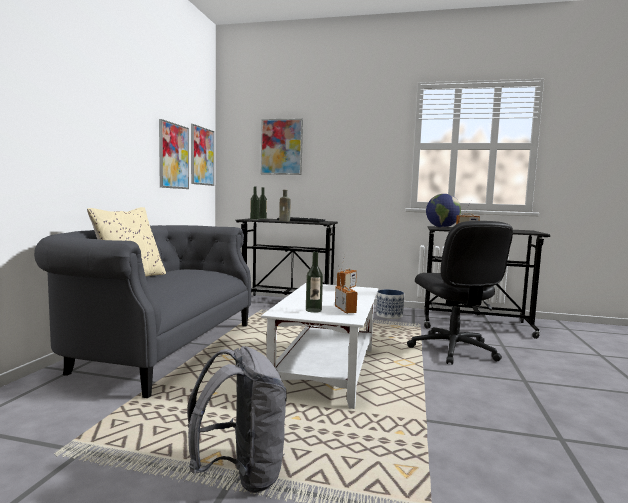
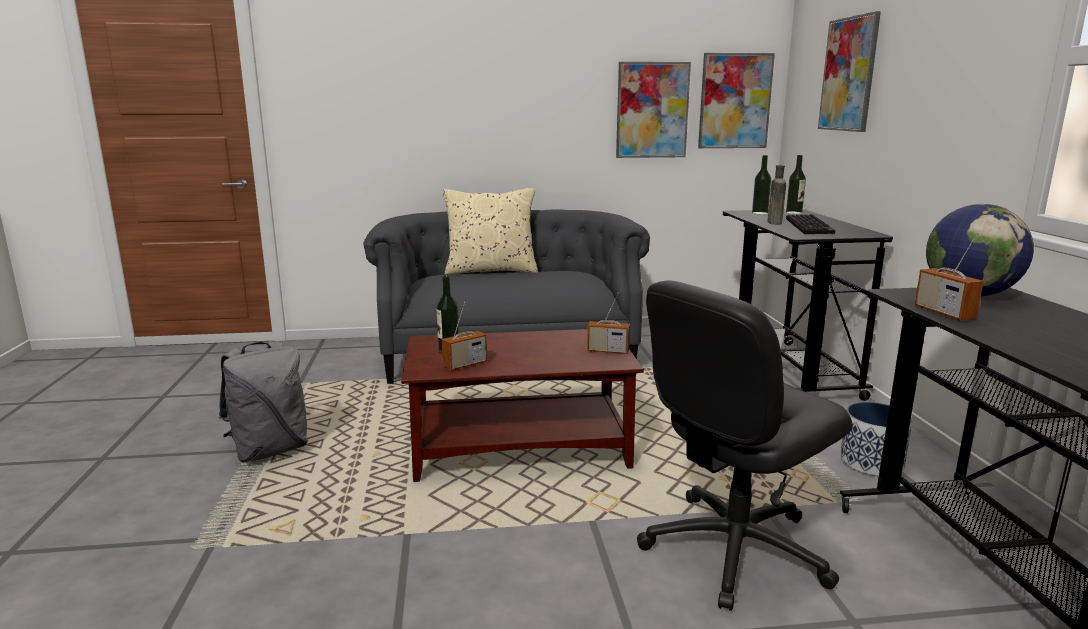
camera: 70 degrees right, 10 degrees up
white coffee table [261,283,378,409] -> brown coffee table [401,329,644,482]

